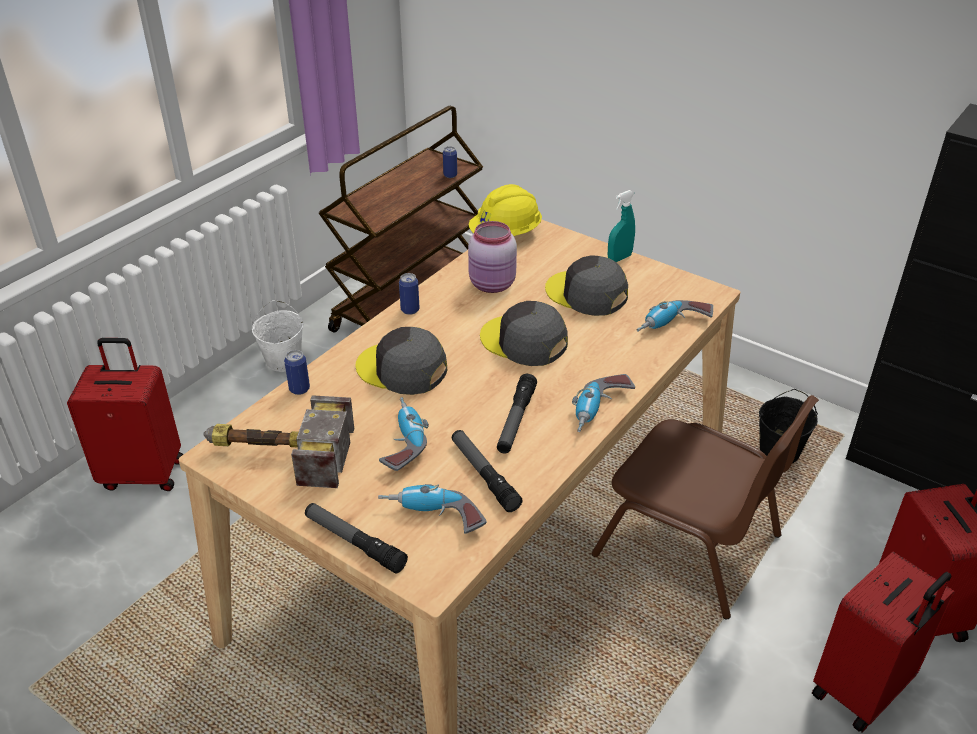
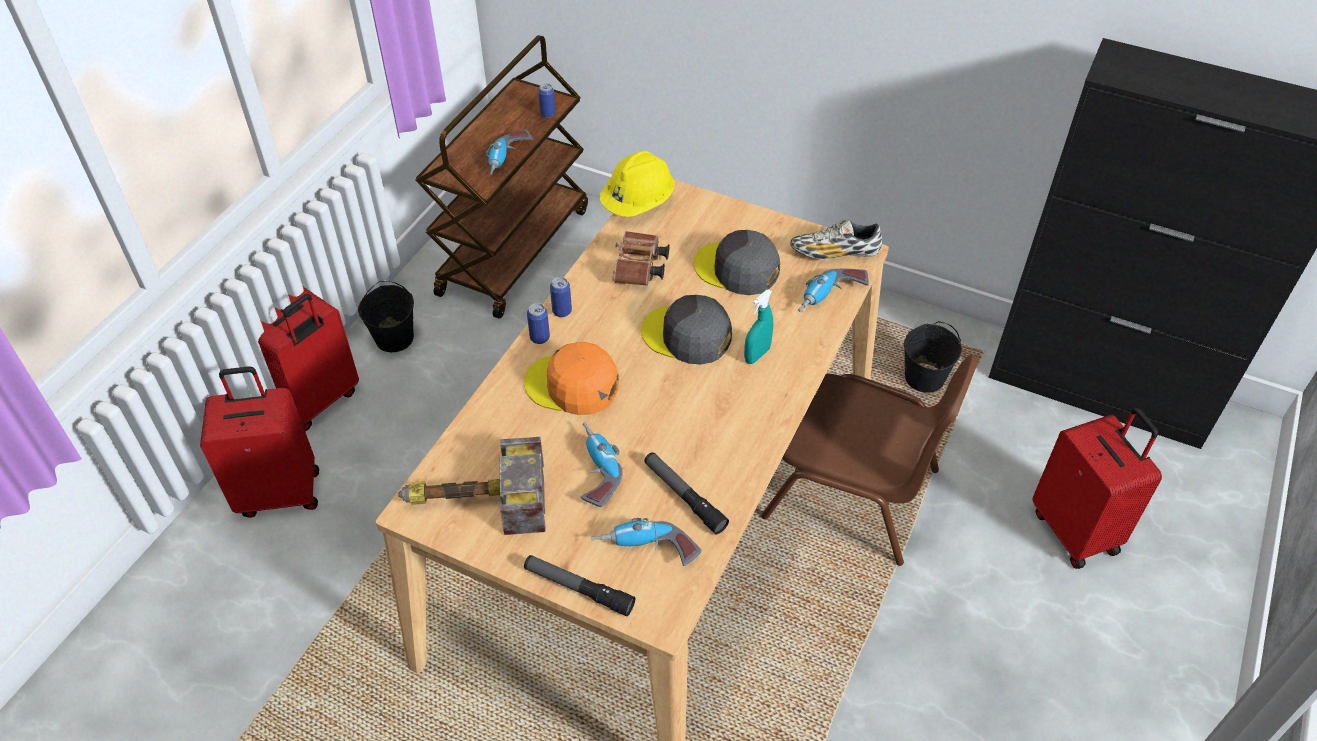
camera: 10 degrees left, 10 degrees up
white bucket [252,300,304,372] -> black bucket [358,281,414,352]
can [284,350,310,395] -> can moved to [527,303,550,344]
grey cap [355,327,447,395] -> orange cap [524,342,619,415]
pink jar [468,221,517,293] -> brown binoculars [612,231,670,286]
flashlight [497,374,537,454] -> none
power drill [572,374,635,432] -> power drill moved to [486,130,533,175]
turquoise spray bottle [608,190,635,262] -> turquoise spray bottle moved to [744,289,774,364]
red suitcase [812,552,955,732] -> red suitcase moved to [258,287,359,431]
none -> shoe [790,220,882,260]

